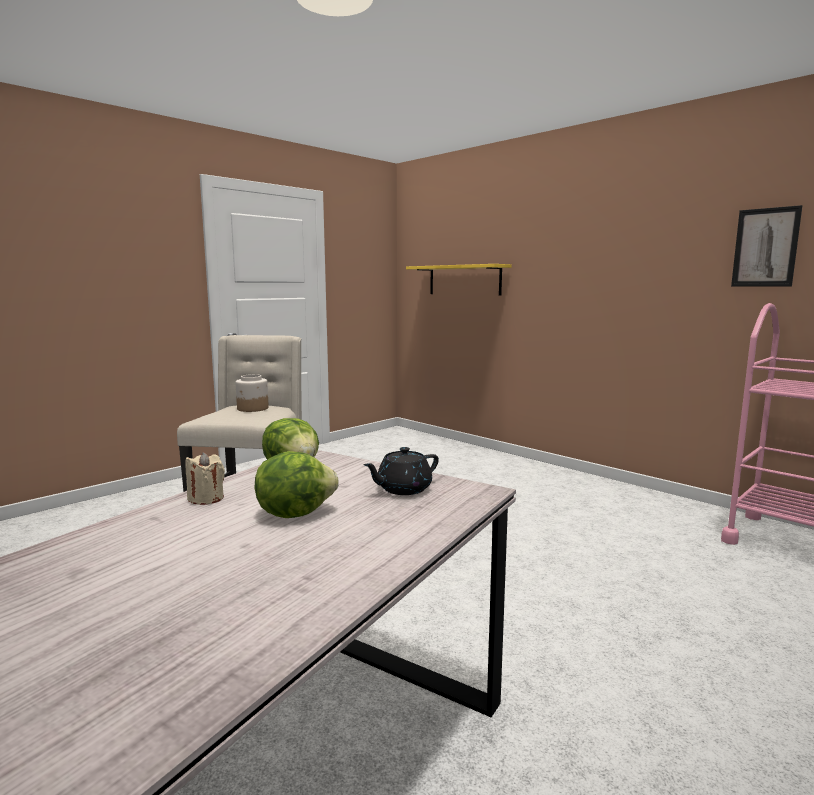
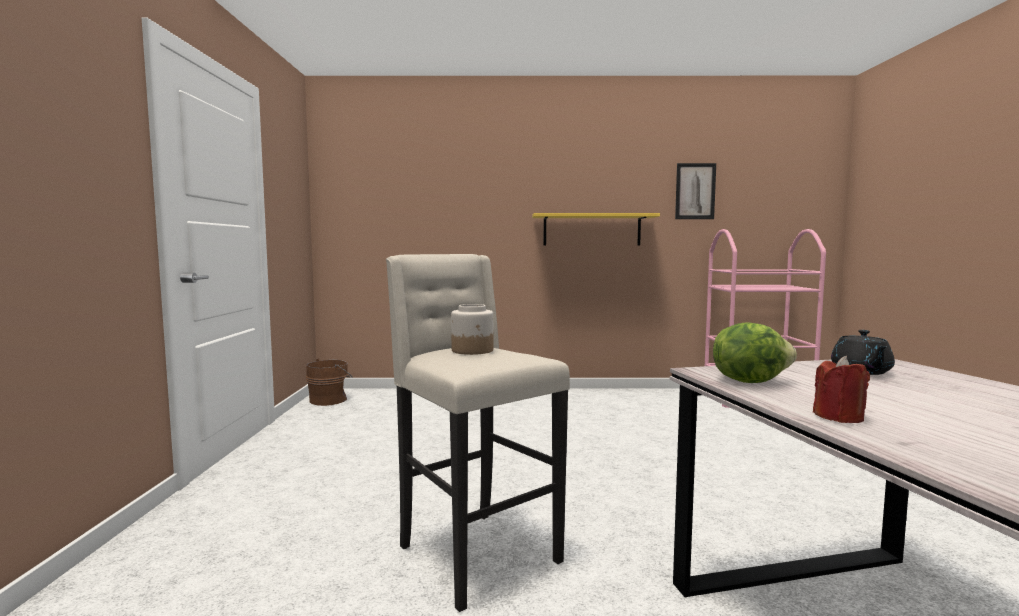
camera: 45 degrees left, 5 degrees down
beige candle [185,452,225,505] -> red candle [813,356,870,423]
lettuce [255,451,339,518] -> none
yellow shelf [406,264,512,295] -> yellow shelf moved to [532,213,660,245]
none -> brown bucket [306,359,352,406]

